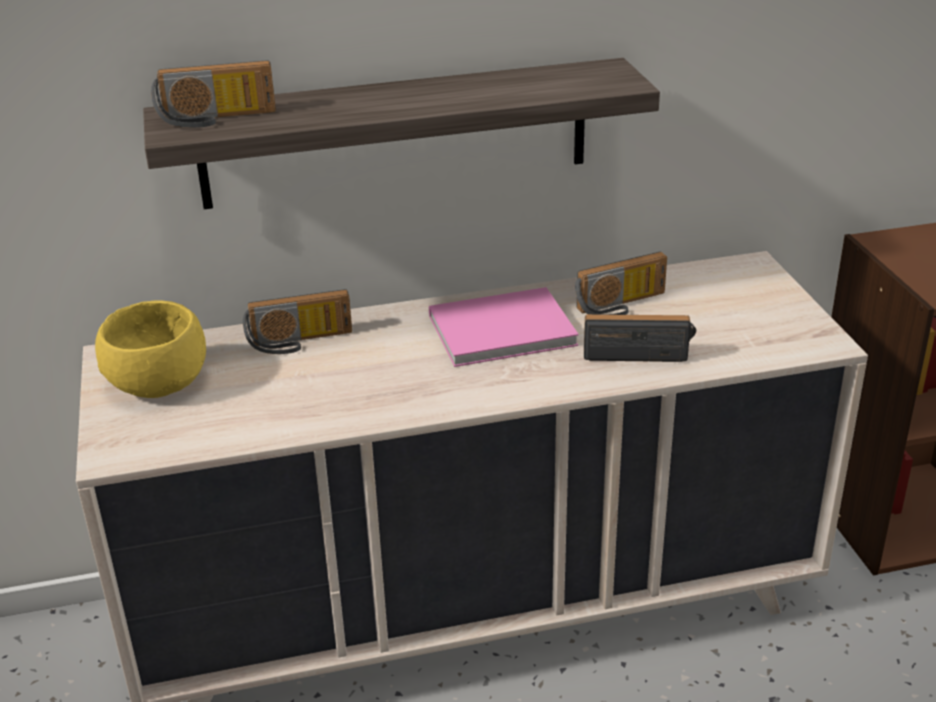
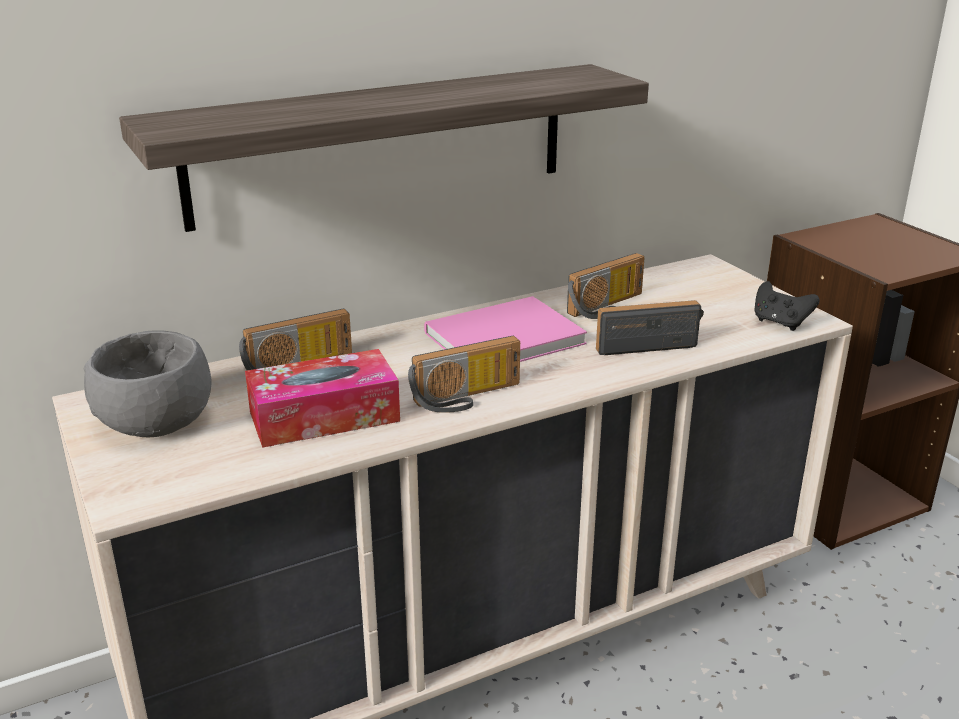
camera: 15 degrees left, 5 degrees down
yellow bowl [95,300,206,398] -> grey bowl [83,330,212,437]
radio [151,60,276,128] -> radio moved to [408,336,520,413]
none -> tissue box [245,349,400,448]
none -> black game controller [754,281,820,331]

